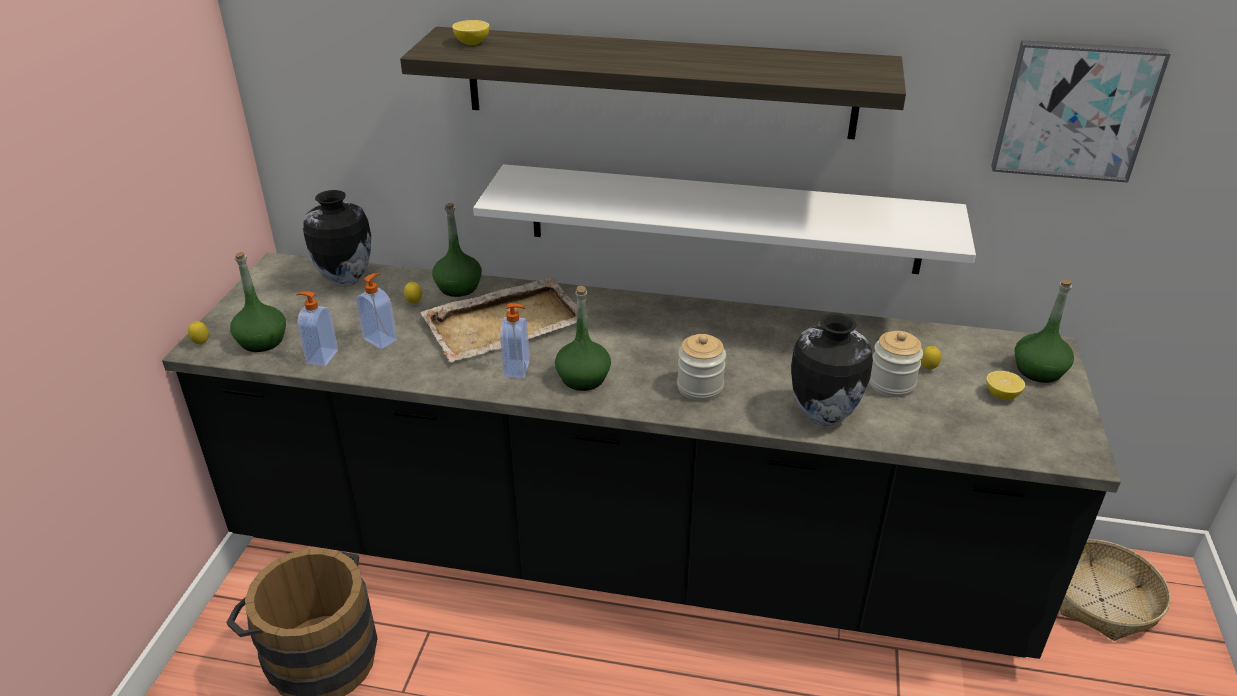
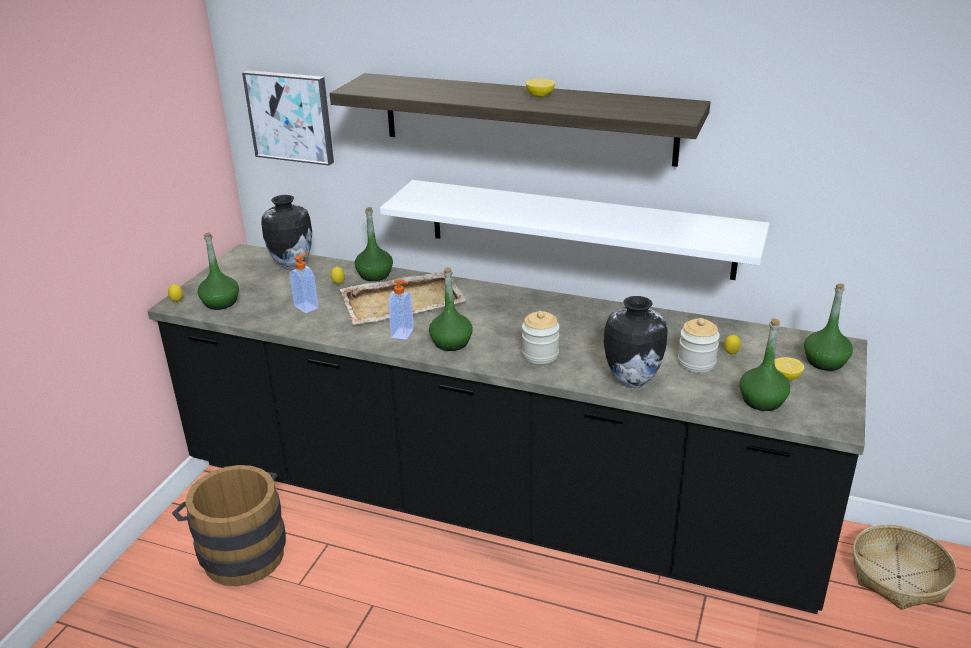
camera: 10 degrees right, 5 degrees down
soap dispenser [296,291,338,366] -> none
lemon [452,20,489,45] -> lemon moved to [526,79,555,98]
picture [991,40,1171,183] -> picture moved to [242,70,334,166]
none -> green bottle [739,318,790,411]

